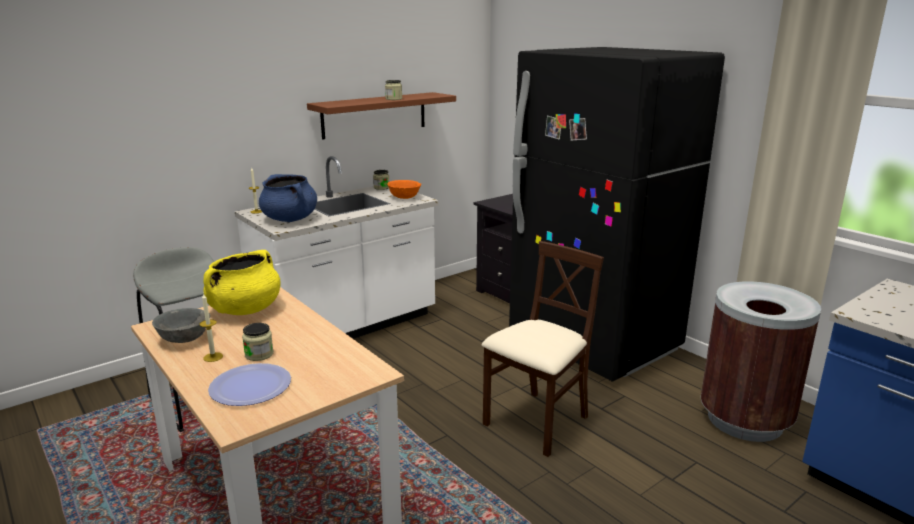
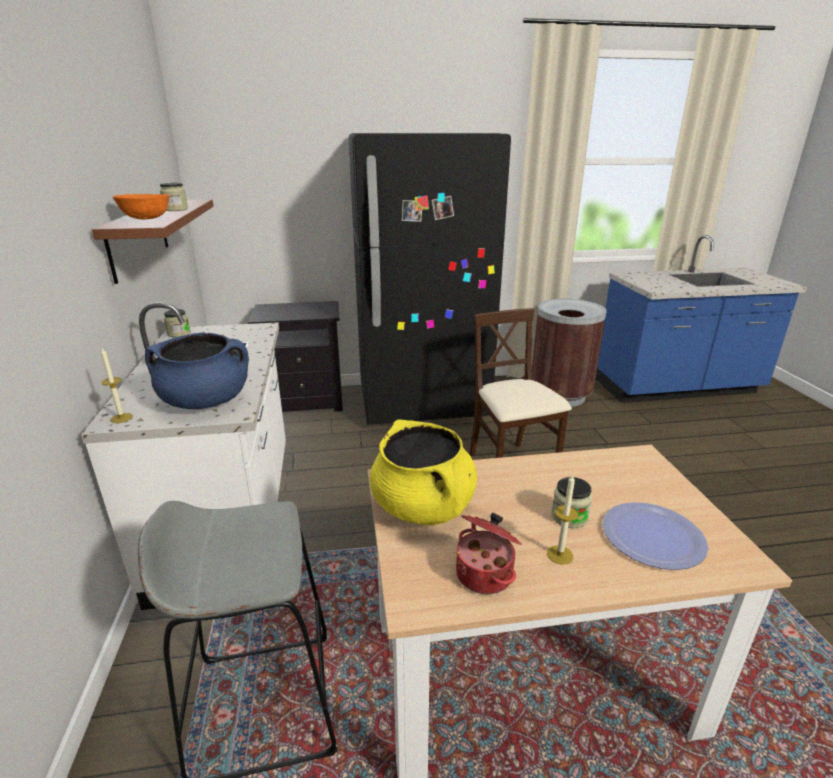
camera: 60 degrees left, 5 degrees up
grey bowl [152,308,210,343] -> cooking pot [456,513,522,594]
orange bowl [387,180,422,199] -> orange bowl moved to [112,194,170,219]

